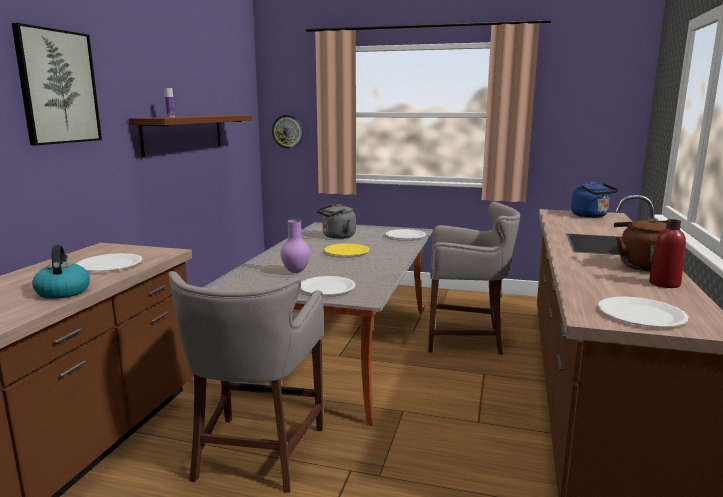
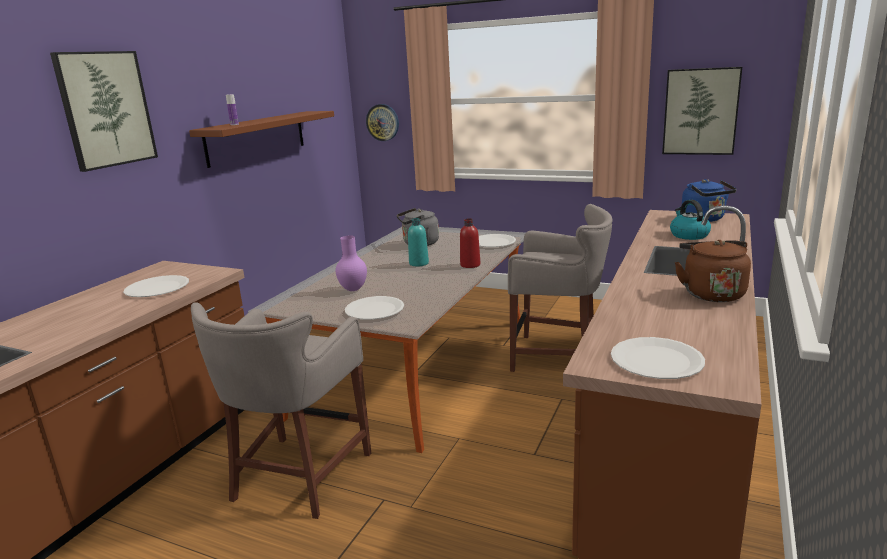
camera: 10 degrees right, 5 degrees up
kettle [32,245,90,299] -> kettle moved to [670,200,711,240]
yellow plate [324,243,370,256] -> turquoise bottle [408,218,429,266]
red bottle [649,219,686,288] -> red bottle moved to [460,218,480,268]
none -> picture [662,67,742,155]

